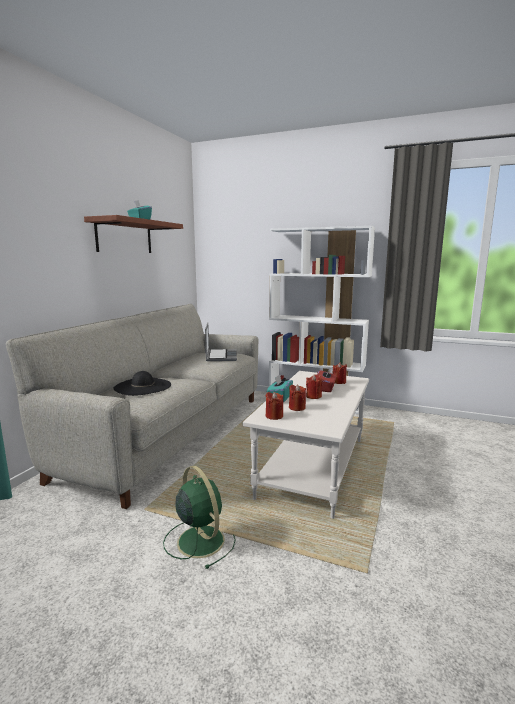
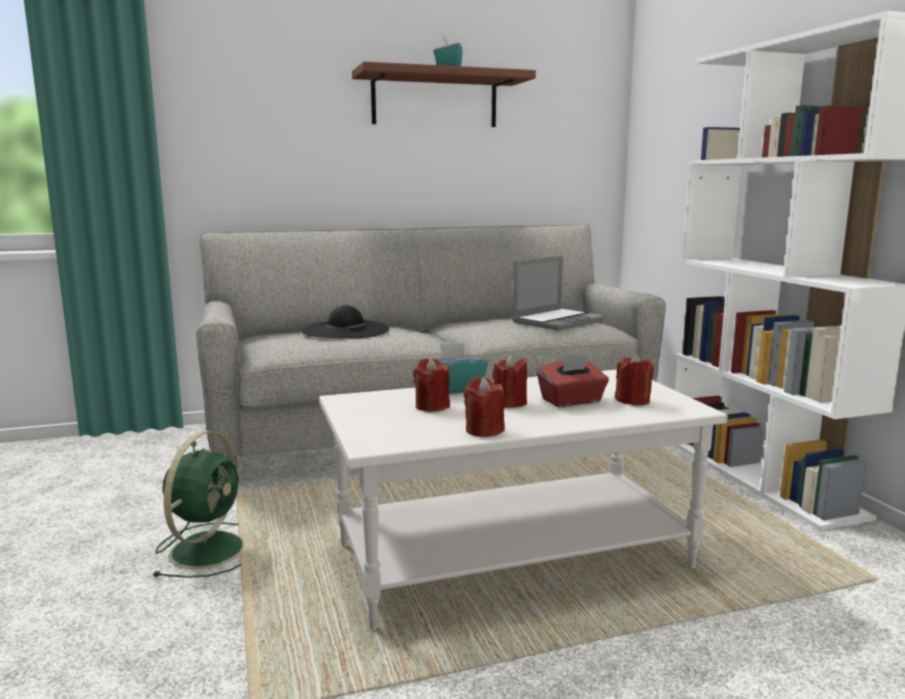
camera: 50 degrees right, 0 degrees up
red candle [266,392,283,420] -> red candle moved to [464,377,505,437]

